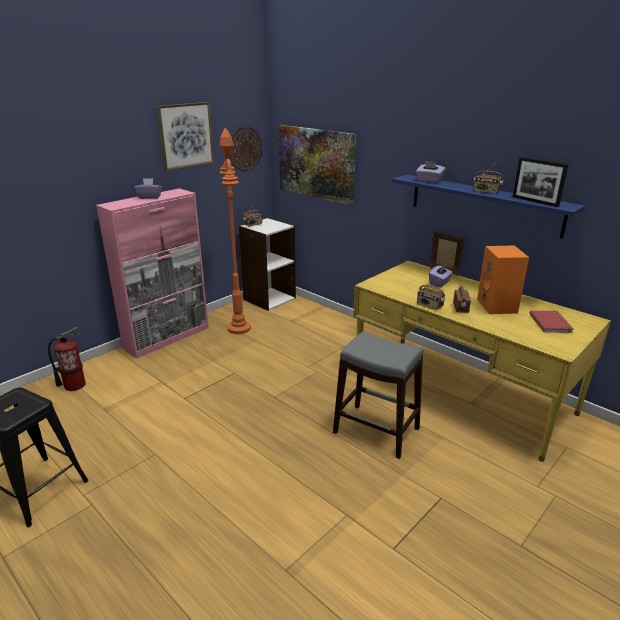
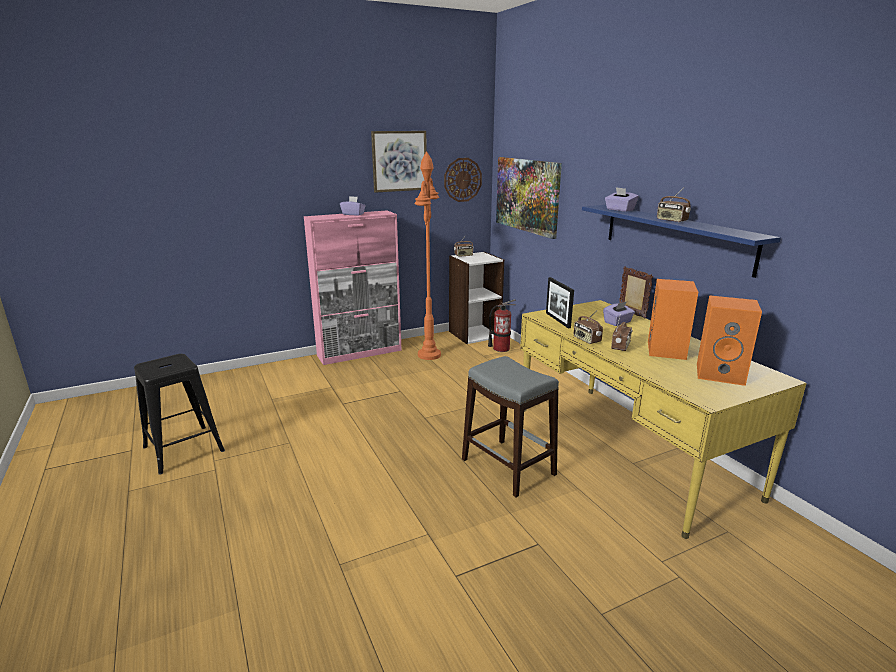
camera: 20 degrees right, 5 degrees down
fire extinguisher [48,327,86,391] -> fire extinguisher moved to [488,299,516,352]
picture frame [513,157,568,207] -> picture frame moved to [546,277,574,328]
red book [530,310,573,333] -> orange speaker [697,295,762,386]

